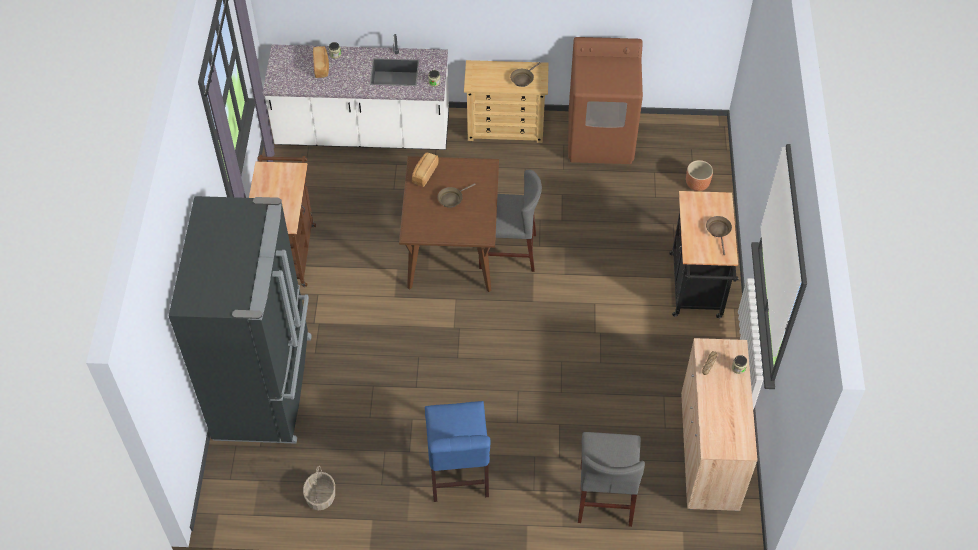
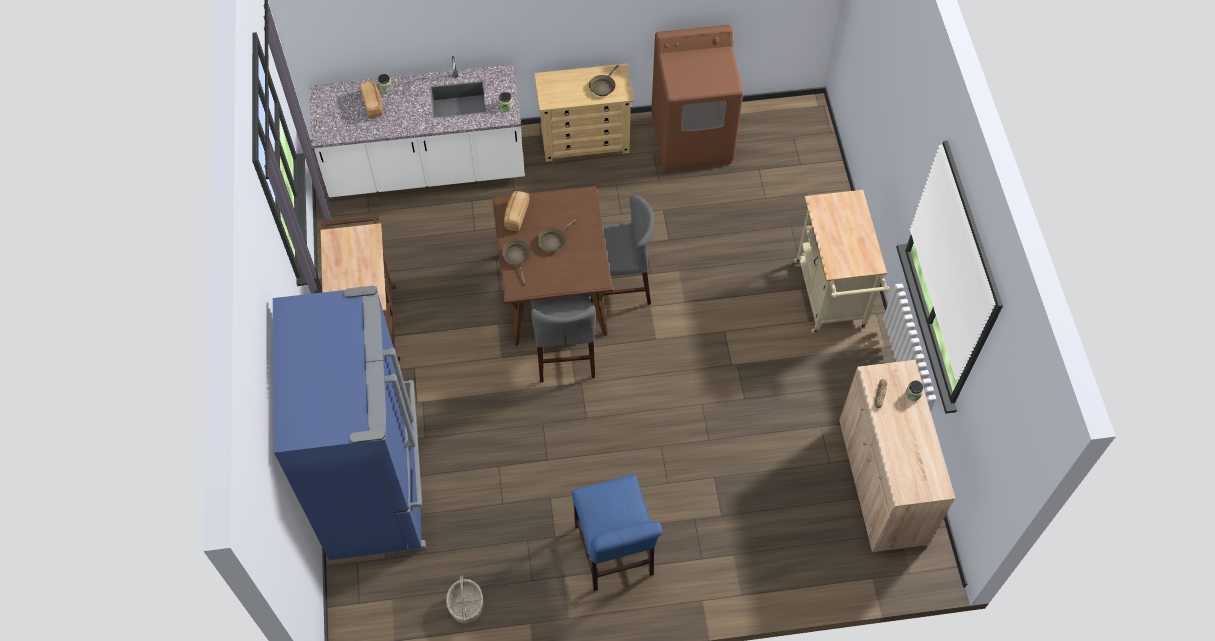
camera: 10 degrees left, 5 degrees up
black fridge [169,196,312,444] -> blue fridge [273,286,426,560]
grey chair [578,432,645,527] -> grey chair moved to [531,294,596,383]
black cart [669,191,738,318] -> beige cart [794,190,889,334]
brown planter [686,160,713,191] -> none
brown frying pan [706,216,732,255] -> brown frying pan moved to [501,240,530,285]

